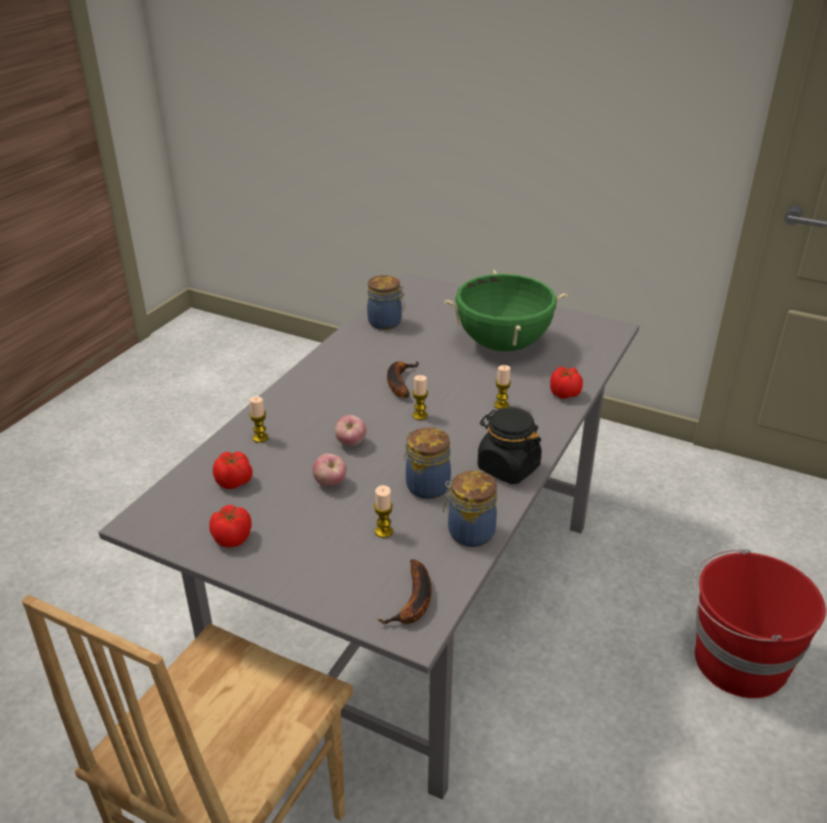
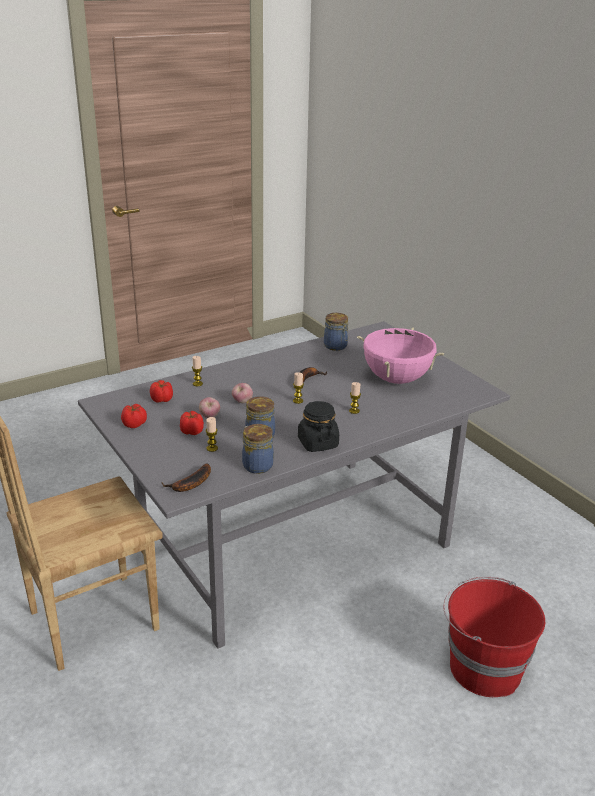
camera: 30 degrees right, 5 degrees down
green cooking pot [444,270,568,351] -> pink cooking pot [357,327,444,384]
tomato [550,367,583,399] -> tomato moved to [180,411,204,435]

